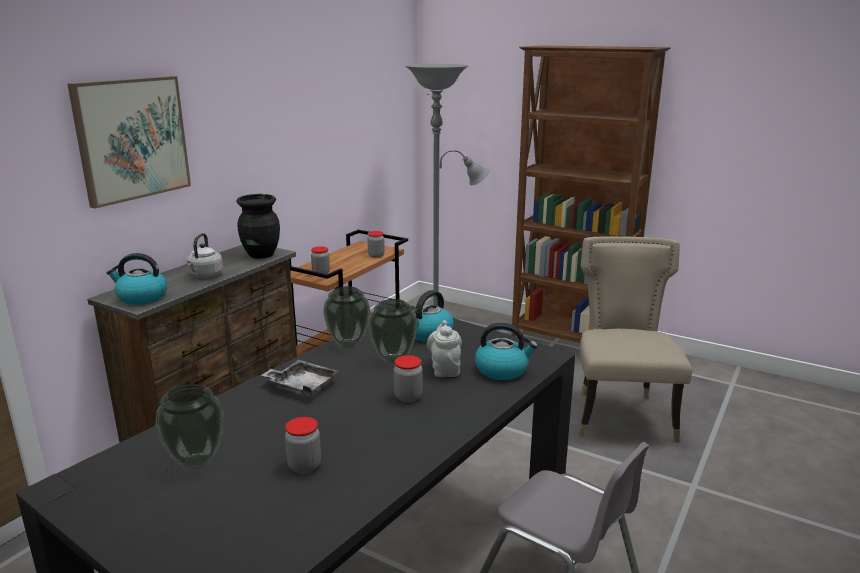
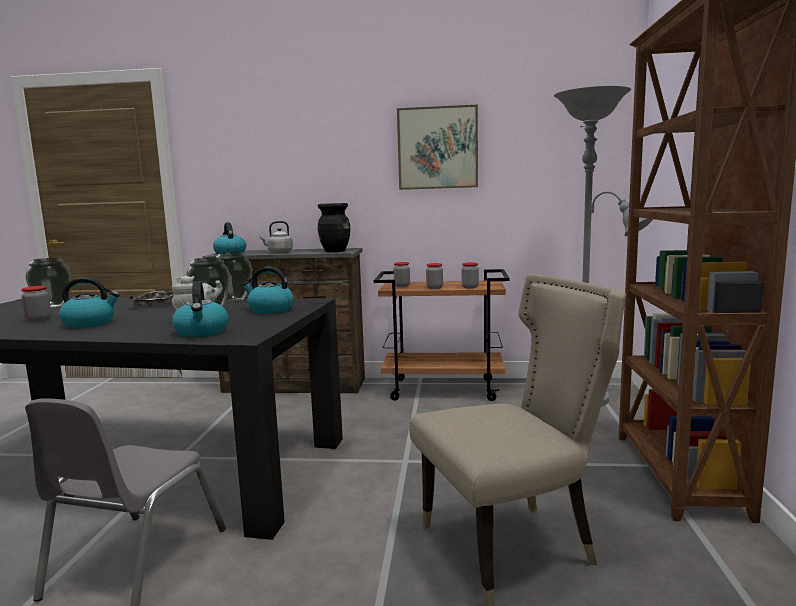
camera: 65 degrees right, 10 degrees down
picture [68,76,191,209] -> picture moved to [397,105,478,190]
jar [394,355,423,403] -> jar moved to [426,263,443,289]
none -> kettle [59,277,120,328]

